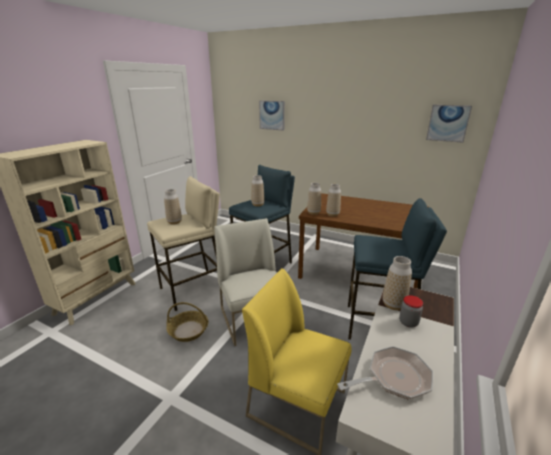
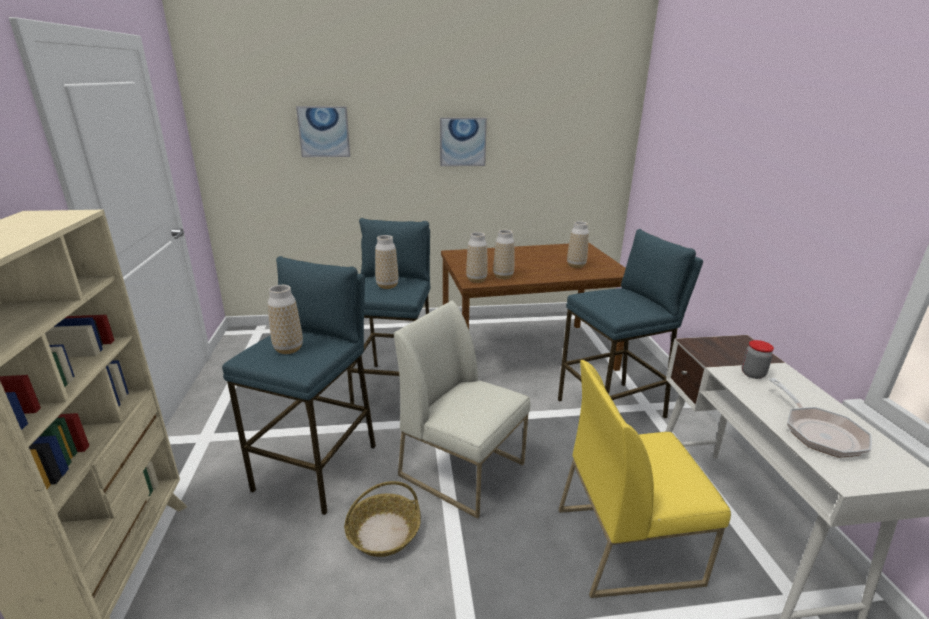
camera: 35 degrees left, 0 degrees up
beige stool [147,176,220,311] -> blue stool [222,256,376,515]
frying pan [337,346,433,399] -> frying pan turned 135 degrees clockwise [768,378,872,458]
vase [383,256,412,310] -> vase moved to [567,221,589,268]
picture [426,105,472,142] -> picture moved to [440,118,487,166]

